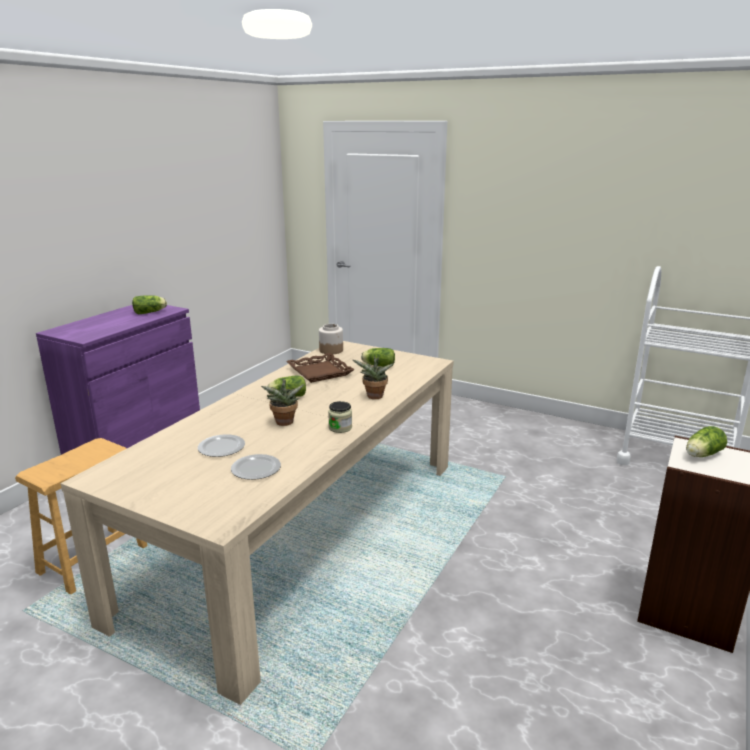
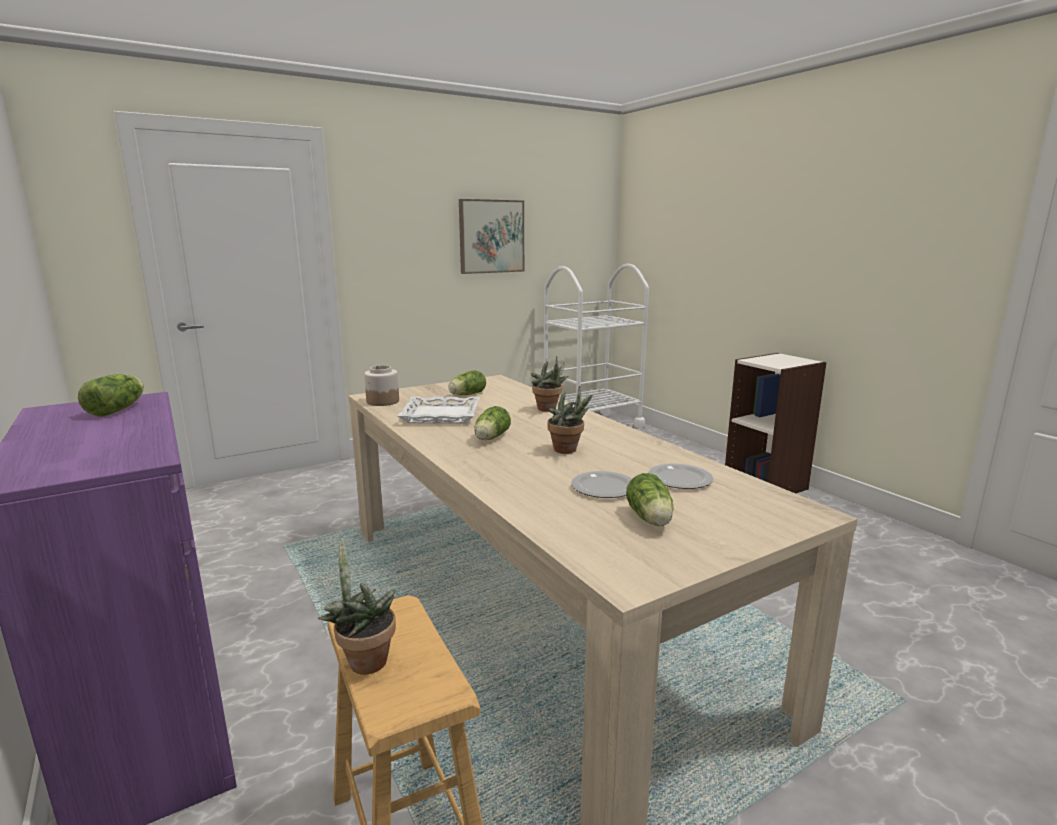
camera: 60 degrees left, 5 degrees down
brown tray [286,353,355,383] -> white tray [397,396,480,424]
jar [328,401,352,433] -> none
lettuce [686,426,727,457] -> lettuce moved to [626,473,674,526]
none -> potted plant [318,538,396,675]
none -> picture [459,199,524,274]

